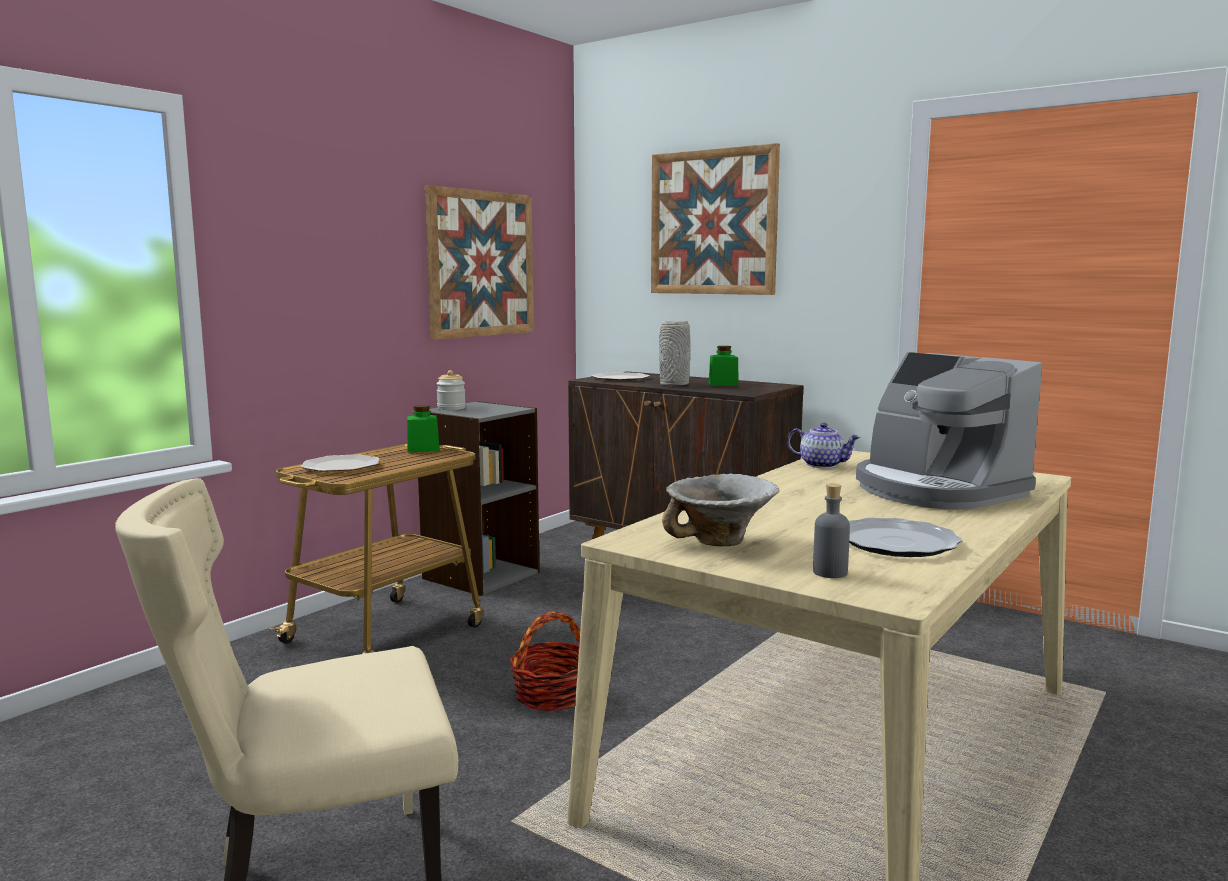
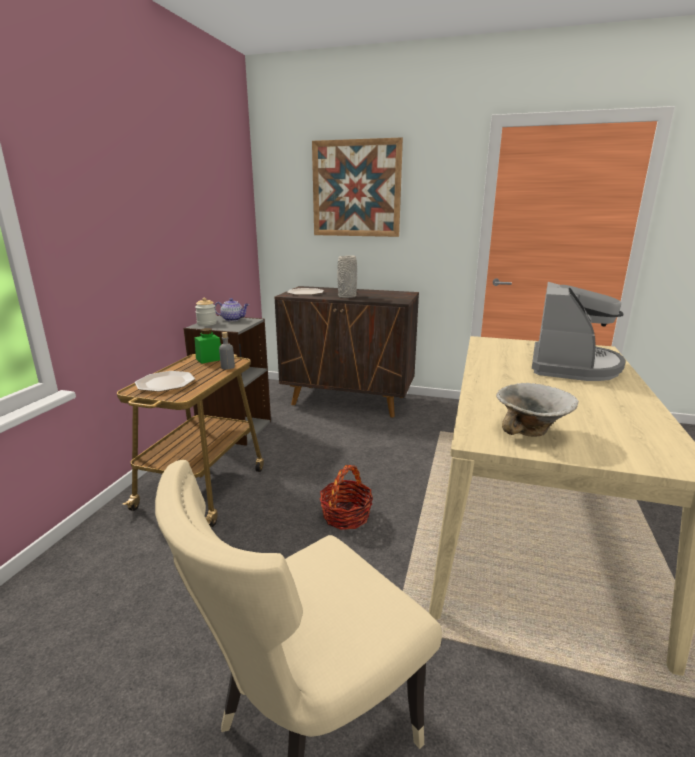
camera: 20 degrees left, 10 degrees up
picture [425,185,534,340] -> none
green jar [709,346,739,386] -> none
teapot [787,423,861,468] -> teapot moved to [215,298,249,321]
grey bottle [813,484,850,578] -> grey bottle moved to [219,332,235,370]
plate [849,518,963,557] -> none
coffee machine [856,352,1042,510] -> coffee machine turned 105 degrees counterclockwise [532,282,626,381]

